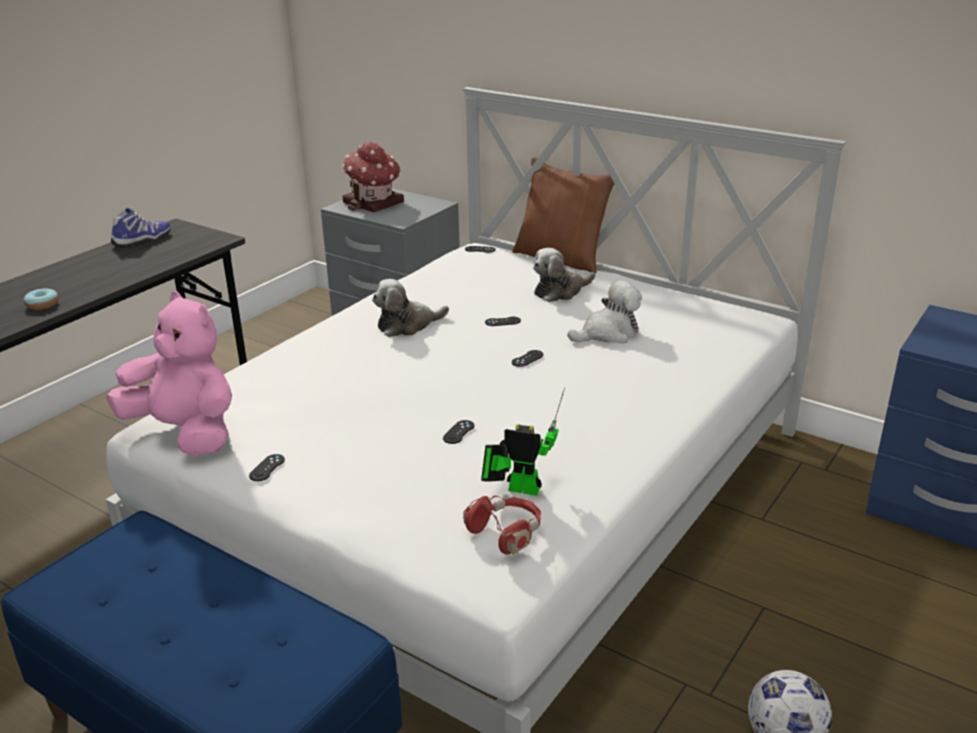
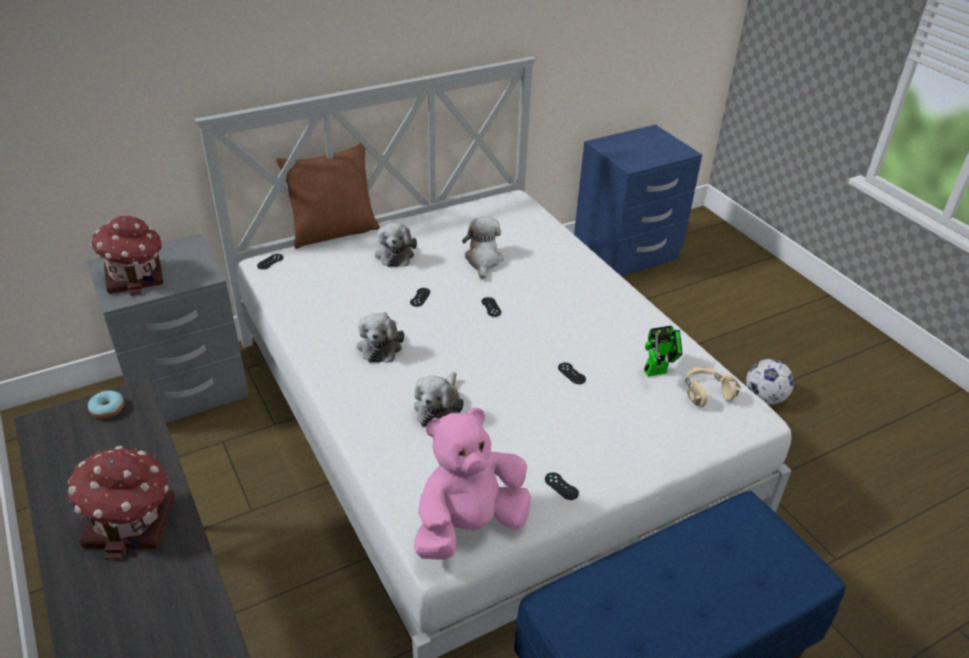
camera: 65 degrees left, 10 degrees up
donut [24,289,59,310] -> donut moved to [88,390,124,419]
shoe [111,208,171,248] -> none
red headphones [463,496,541,555] -> beige headphones [685,367,741,407]
toy robot [481,387,565,496] -> toy robot turned 150 degrees counterclockwise [644,326,683,377]
none -> toy house [68,446,175,561]
none -> plush toy [414,372,464,427]

